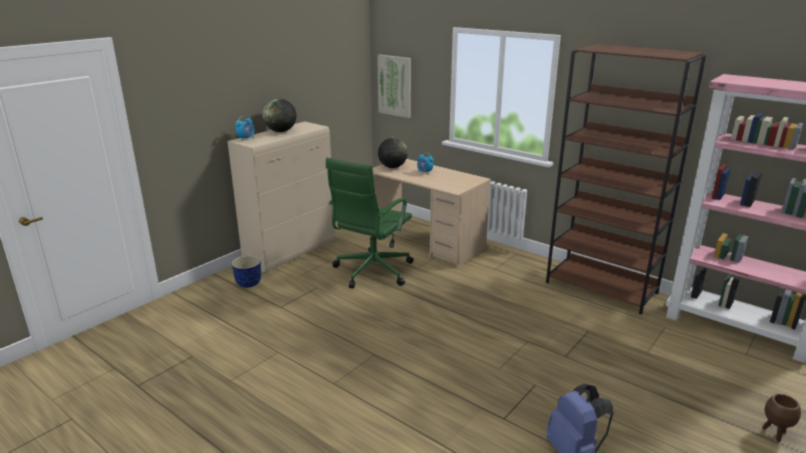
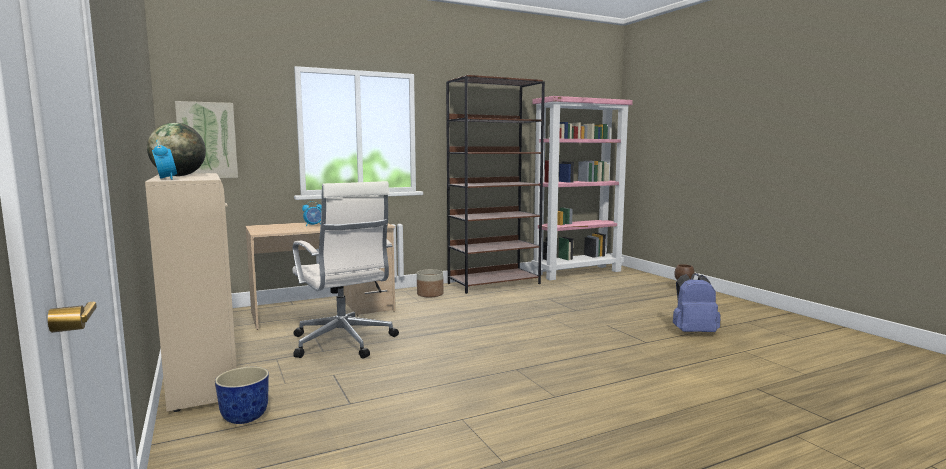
camera: 65 degrees left, 15 degrees down
green office chair [326,158,414,288] -> white office chair [292,181,399,358]
globe [378,138,408,168] -> none
none -> planter [417,269,444,297]

